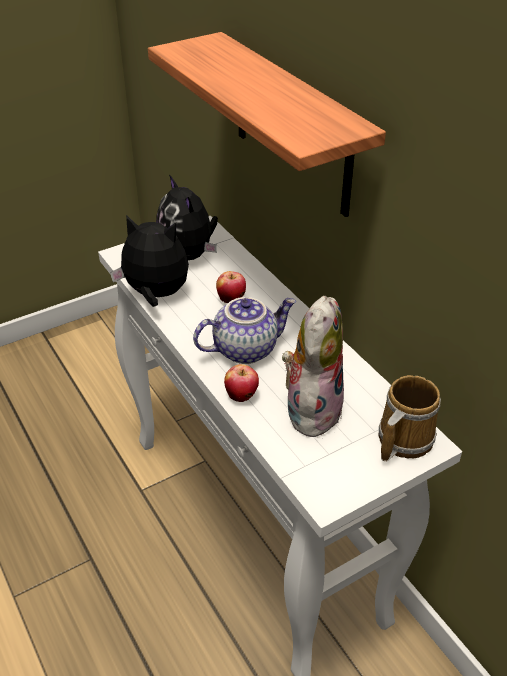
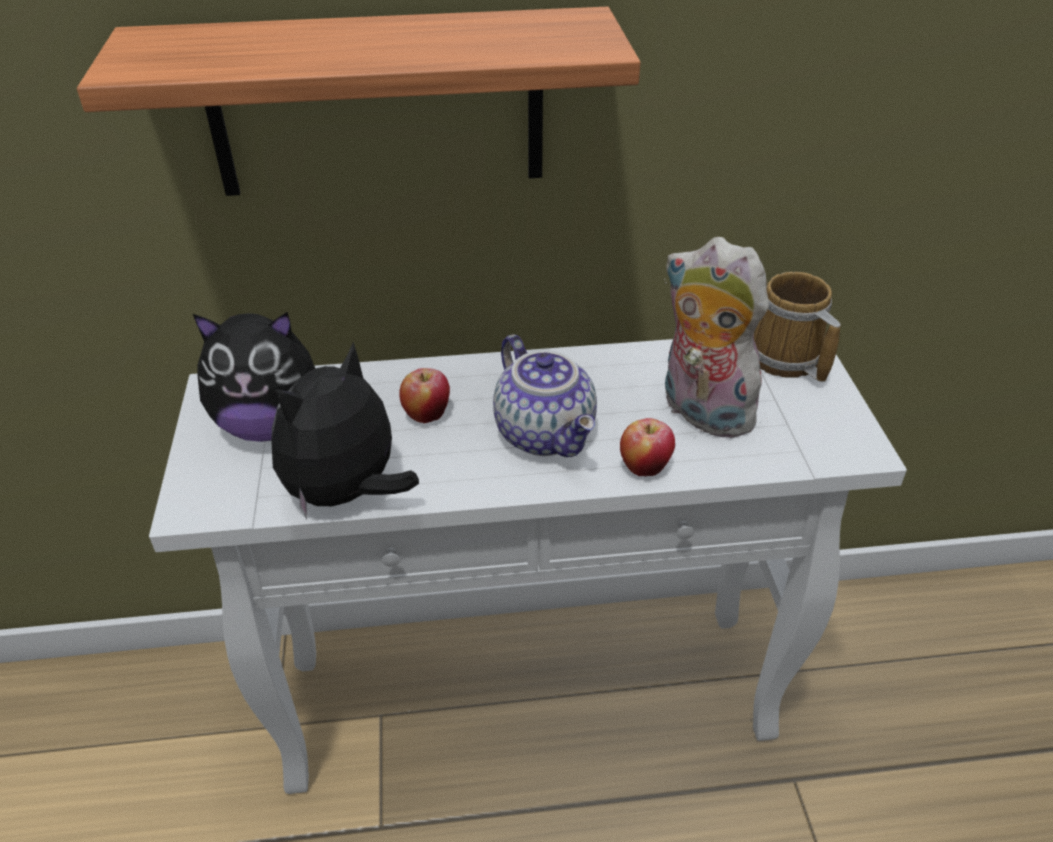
camera: 65 degrees left, 0 degrees up
teapot [193,297,296,364] -> teapot turned 150 degrees clockwise [493,334,597,457]

